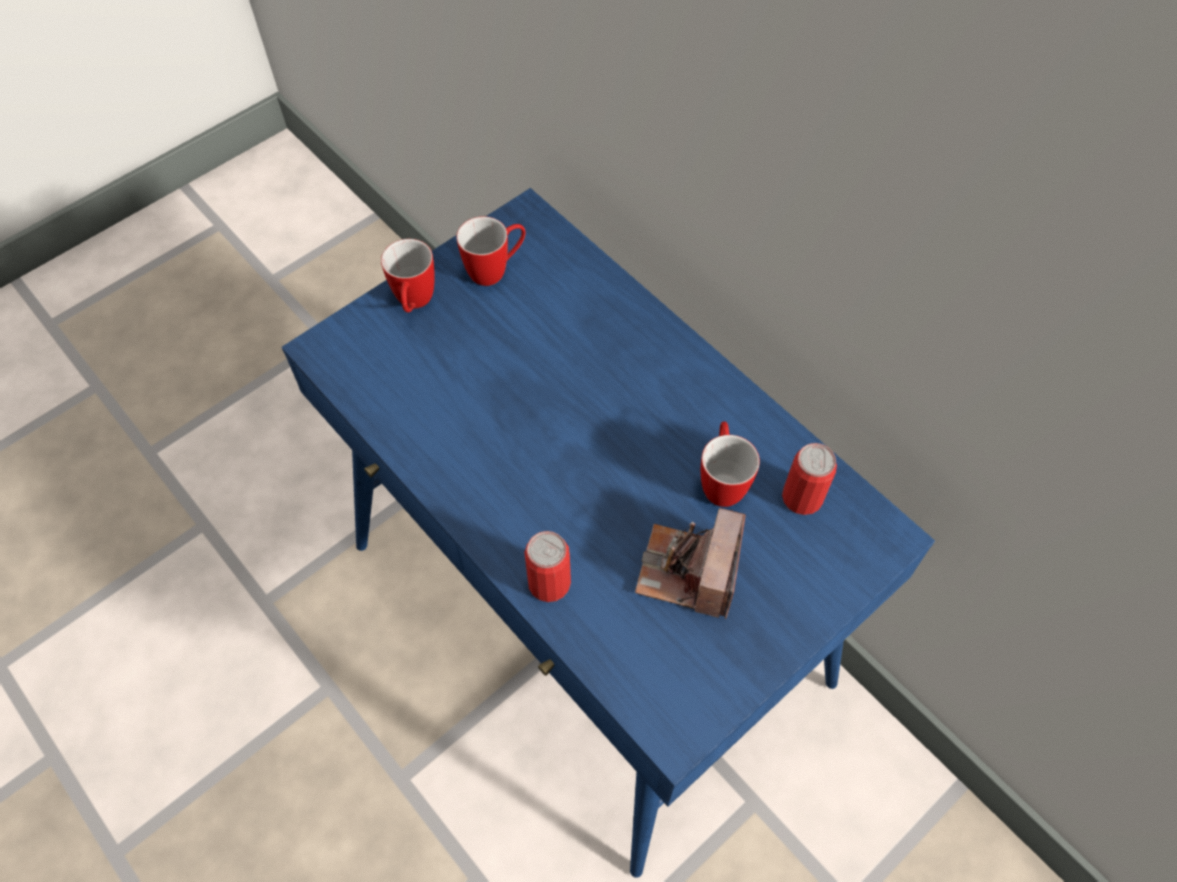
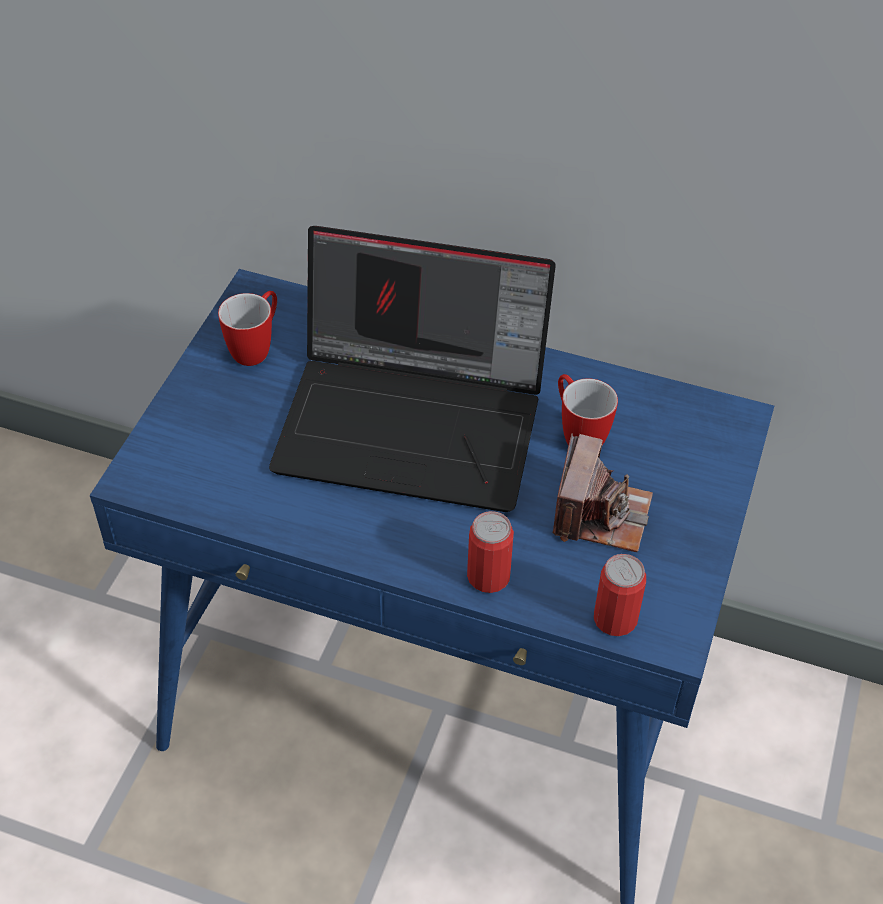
camera: 30 degrees left, 10 degrees down
mug [381,239,435,312] -> none
camera [635,508,745,619] -> camera turned 150 degrees counterclockwise [553,433,653,552]
can [782,443,837,515] -> can moved to [594,554,646,636]
none -> laptop [269,226,556,512]

